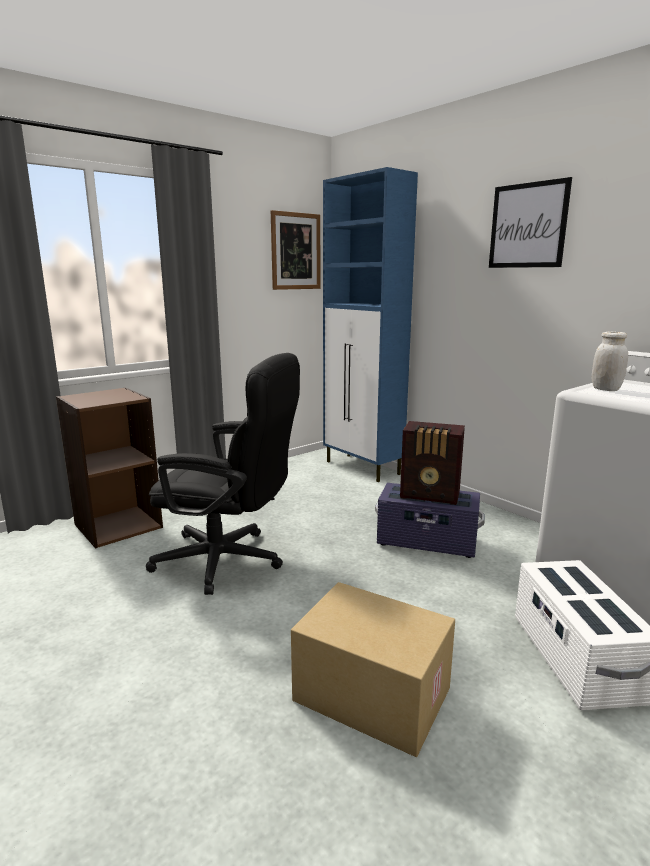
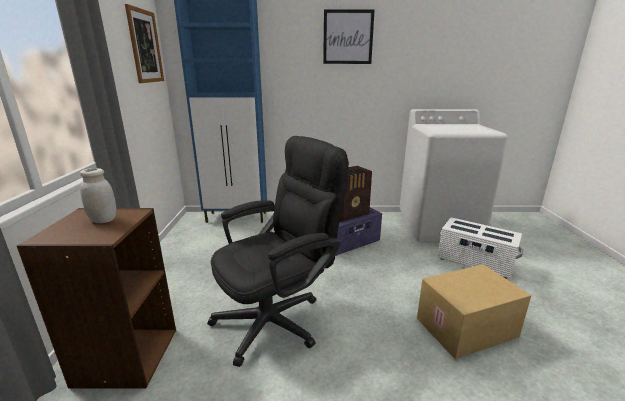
camera: 50 degrees left, 5 degrees up
white jar [592,332,628,391] -> white jar moved to [80,168,116,223]

